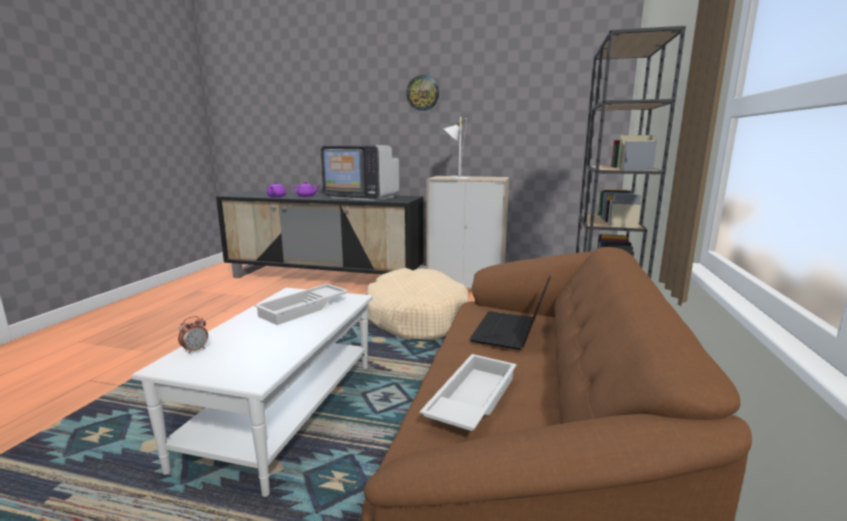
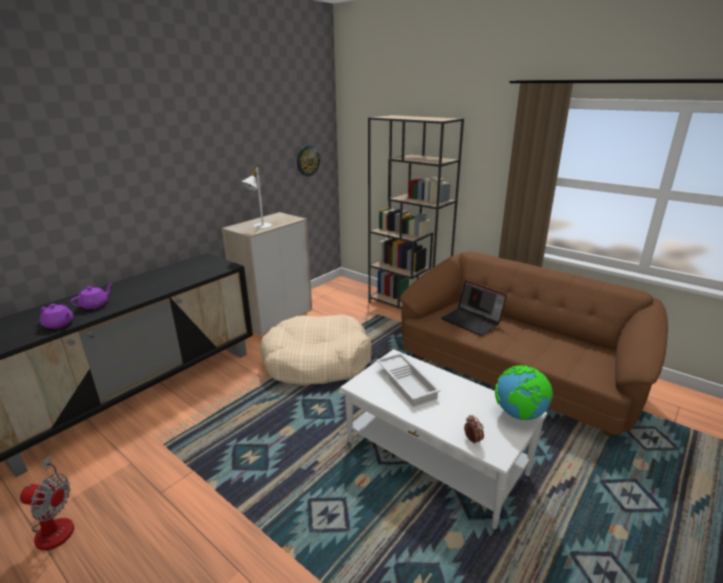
camera: 65 degrees left, 10 degrees up
television [321,145,399,201] -> none
wall clock [406,75,439,111] -> wall clock moved to [297,145,320,176]
white tray [420,354,517,431] -> none
none -> fan [20,456,74,550]
none -> globe [495,365,553,420]

